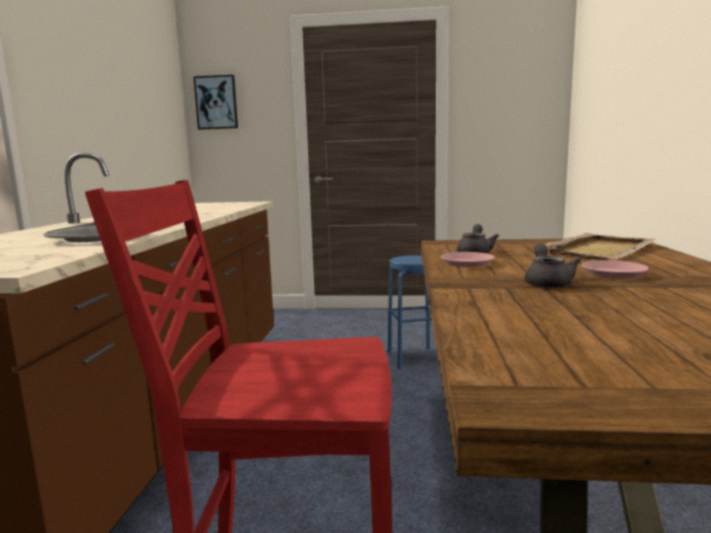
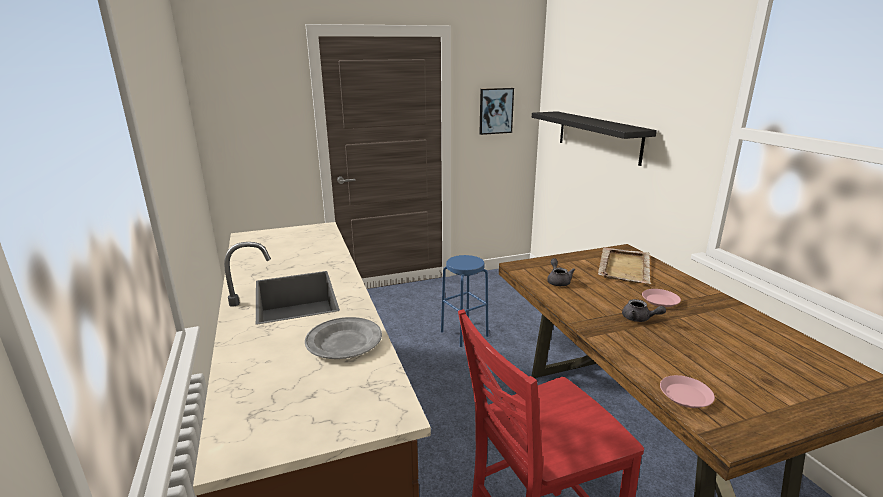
camera: 25 degrees left, 10 degrees up
picture [193,75,238,130] -> picture moved to [479,88,514,135]
pink plate [441,252,495,267] -> pink plate moved to [660,375,715,408]
grey teapot [525,244,582,288] -> grey teapot turned 150 degrees clockwise [622,299,666,322]
none -> black shelf [532,111,657,166]

